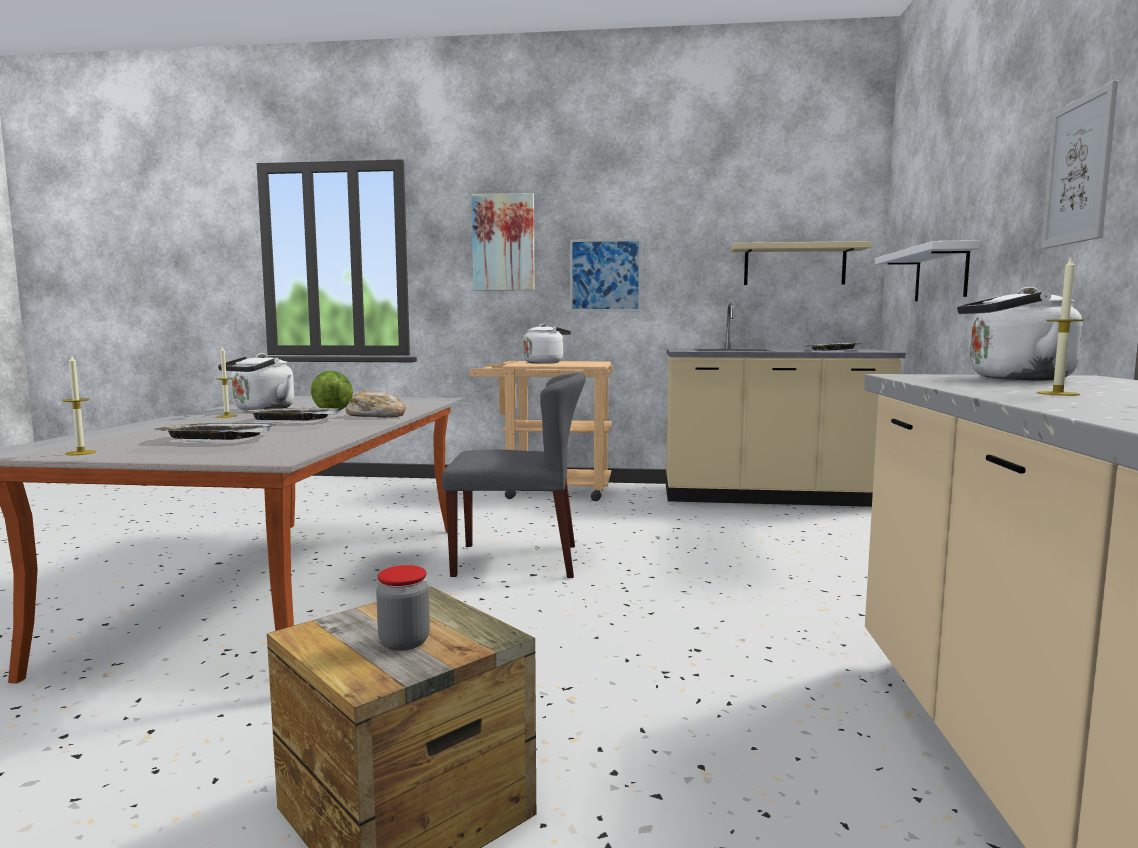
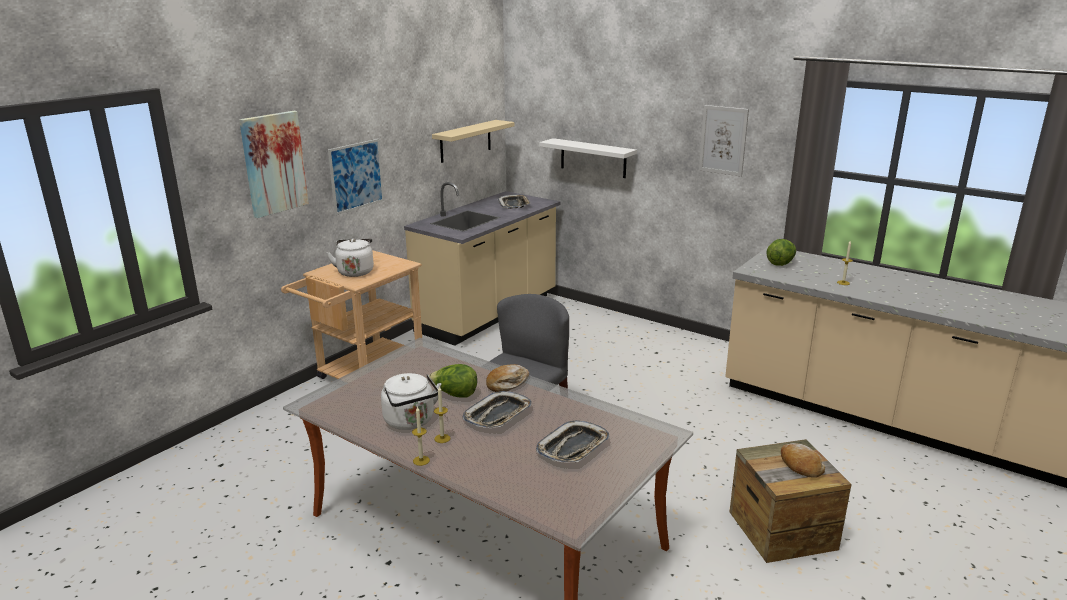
camera: 60 degrees left, 15 degrees up
candle [62,354,97,455] -> candle moved to [412,406,430,466]
jar [376,565,430,651] -> bread [781,443,825,478]
white kettle [957,287,1082,380] -> lettuce [767,239,796,266]

